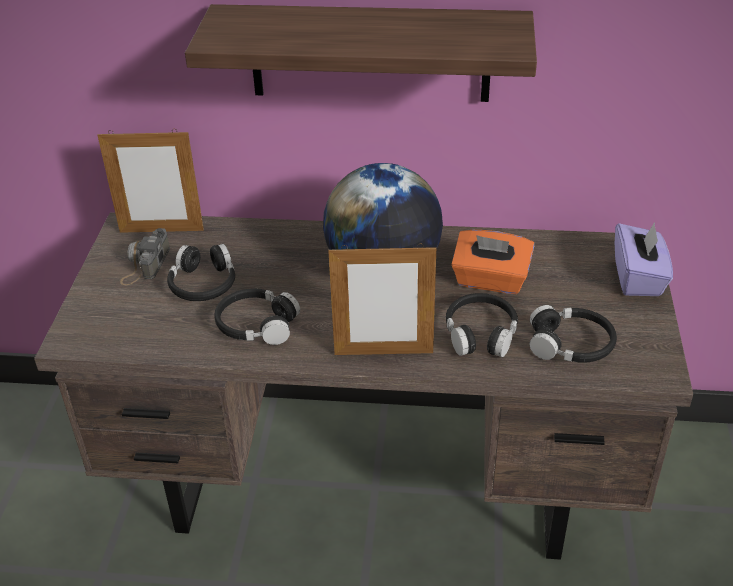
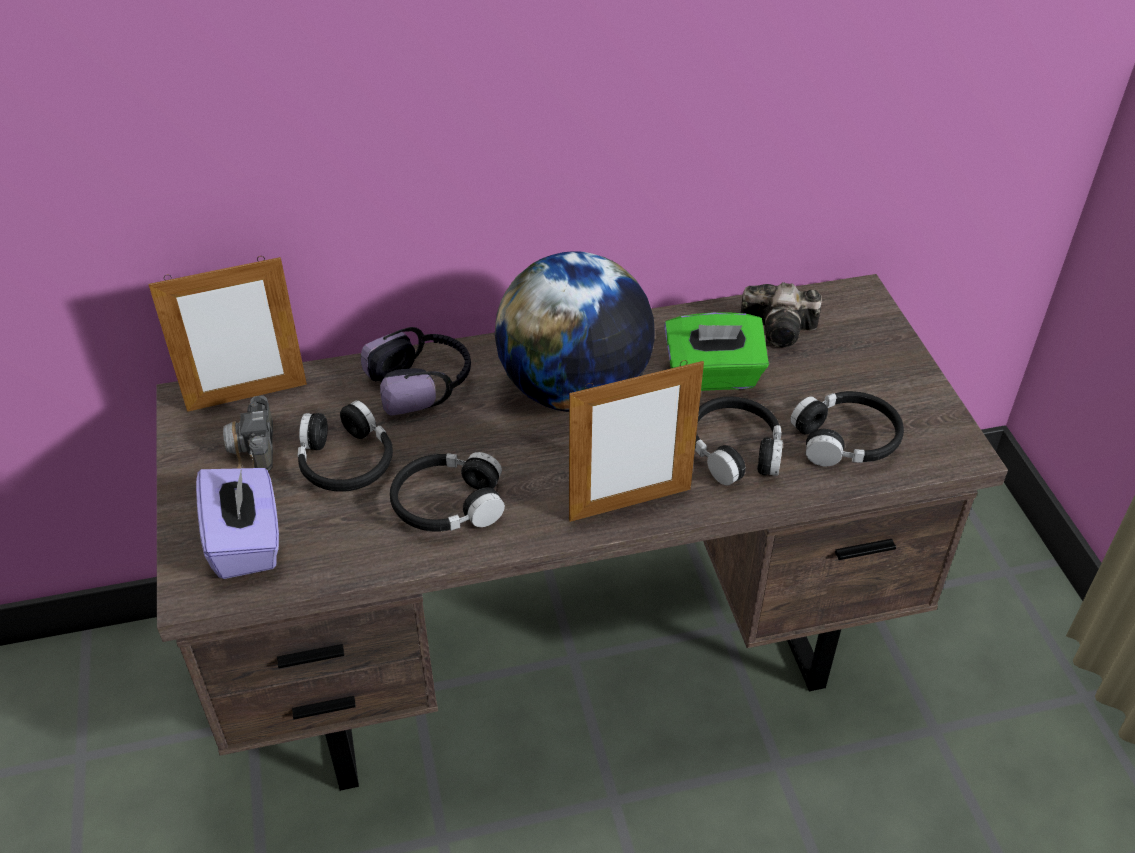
camera: 20 degrees left, 5 degrees up
shelf [185,4,537,102] -> none
orange tissue box [451,230,534,294] -> green tissue box [664,312,769,391]
purple tissue box [615,222,673,296] -> purple tissue box moved to [196,467,279,579]
none -> headphones [361,327,471,416]
none -> camera [741,282,822,347]

